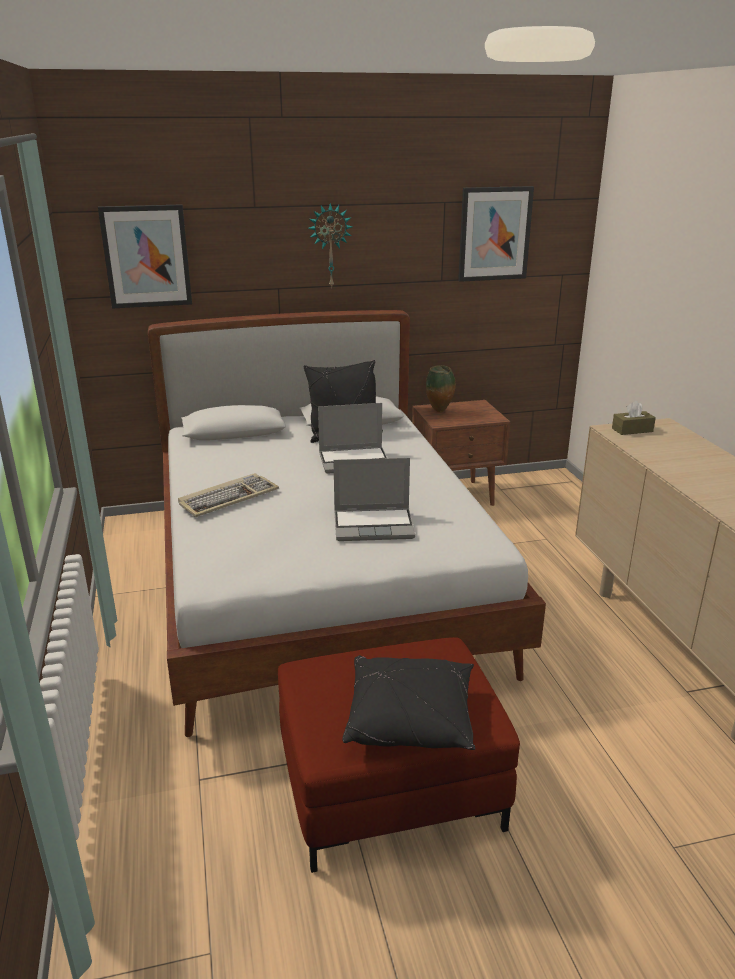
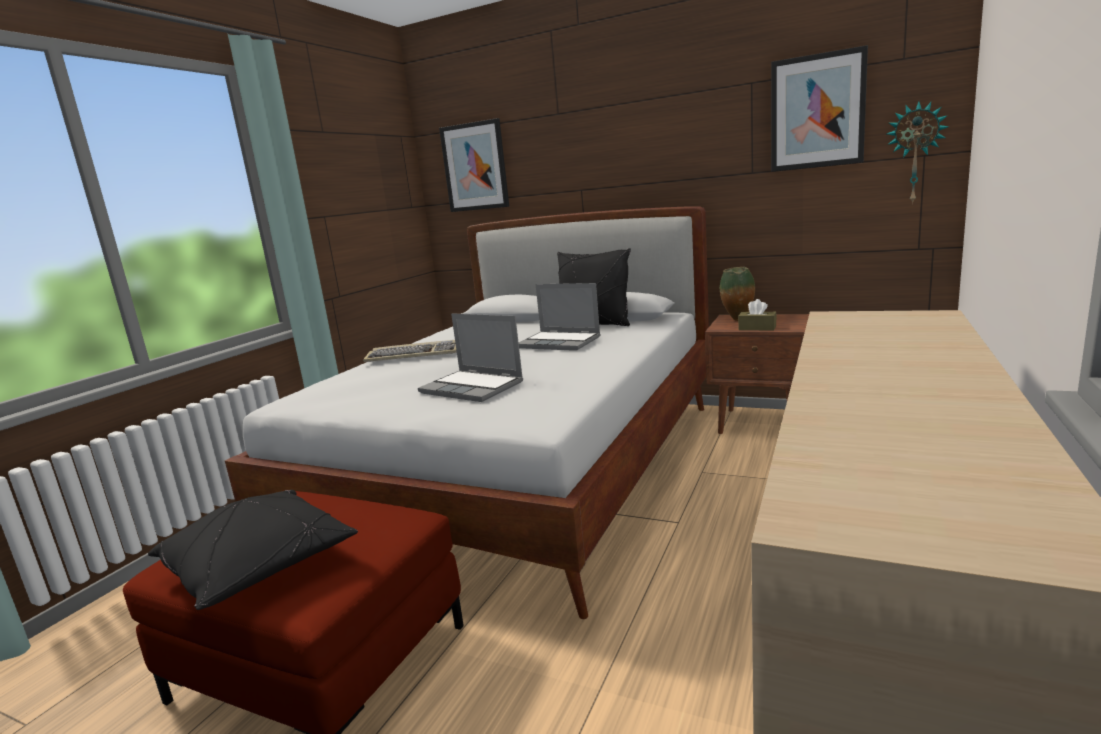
camera: 40 degrees right, 10 degrees down
wall clock [308,203,352,289] -> wall clock moved to [887,101,949,204]
brown tissue box [612,401,656,435] -> brown tissue box moved to [738,299,777,330]

